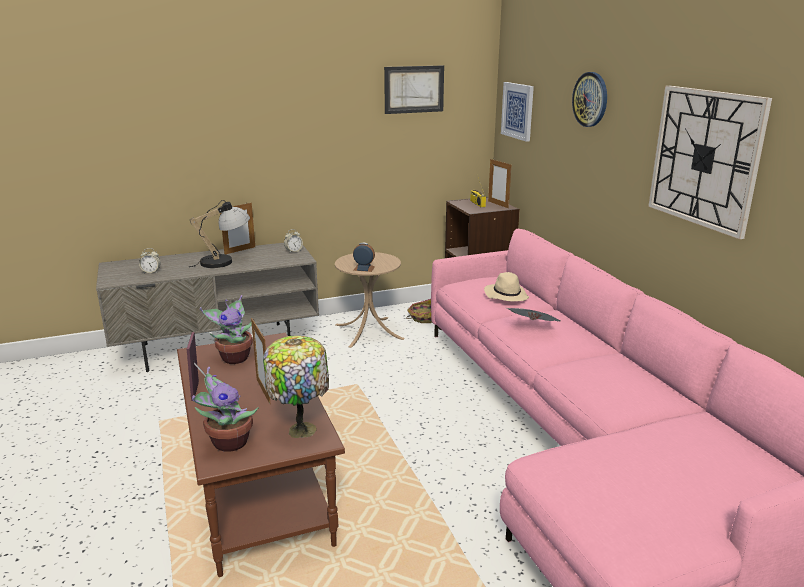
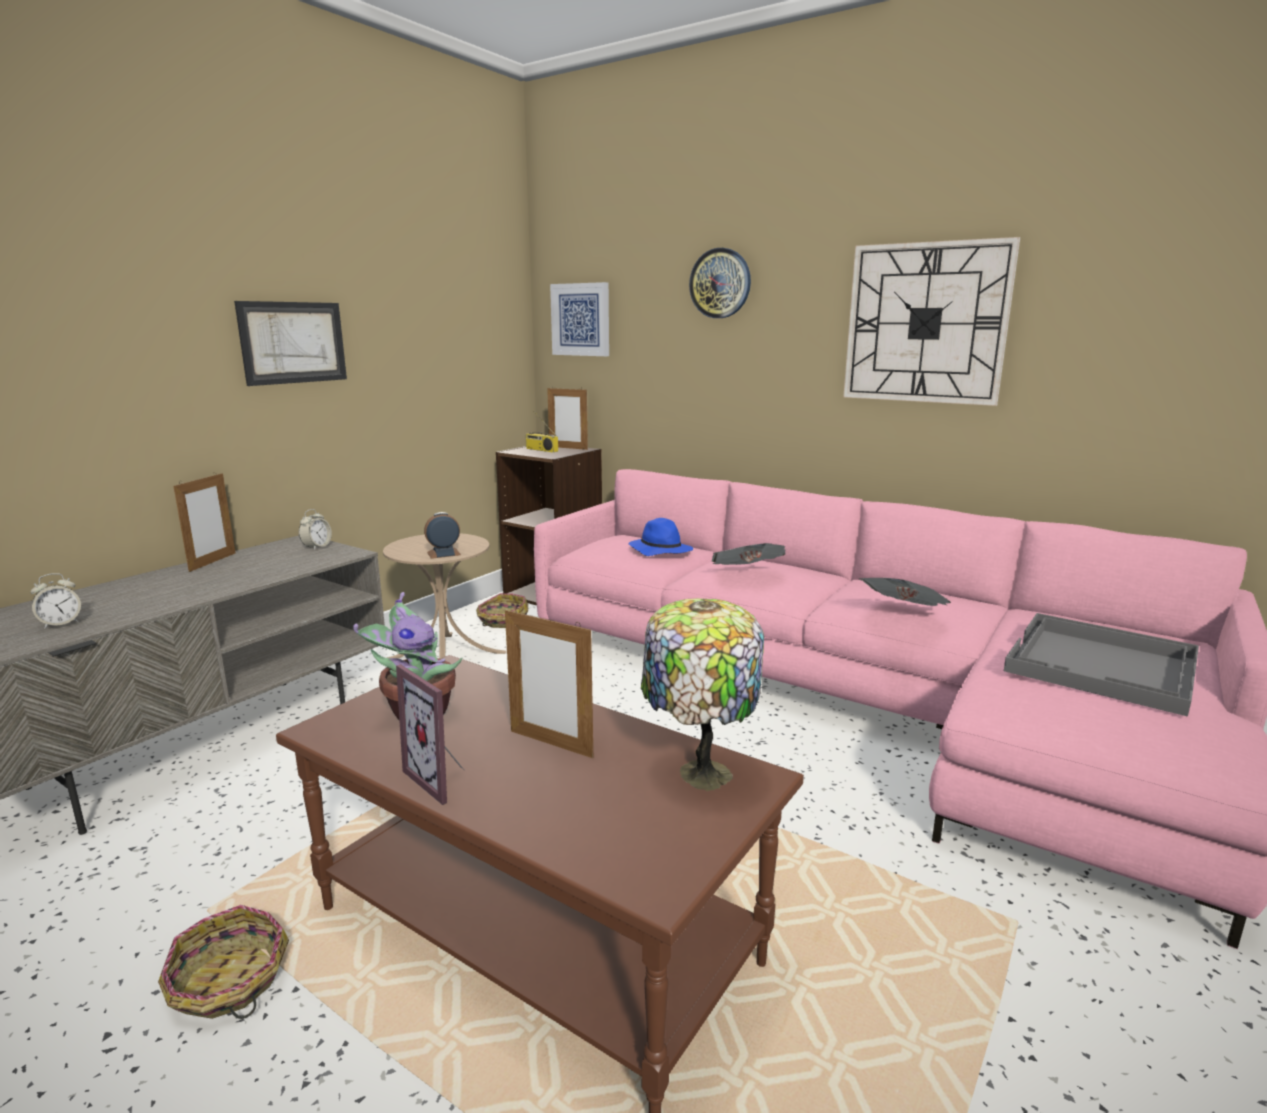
camera: 35 degrees left, 5 degrees down
table lamp [189,200,250,268] -> none
potted plant [192,367,259,452] -> none
picture [384,65,444,114] -> picture moved to [234,301,347,386]
beige hat [484,272,529,301] -> blue hat [628,518,693,556]
none -> basket [158,905,289,1019]
none -> newspaper [859,578,951,606]
none -> grey tray [1004,613,1199,717]

